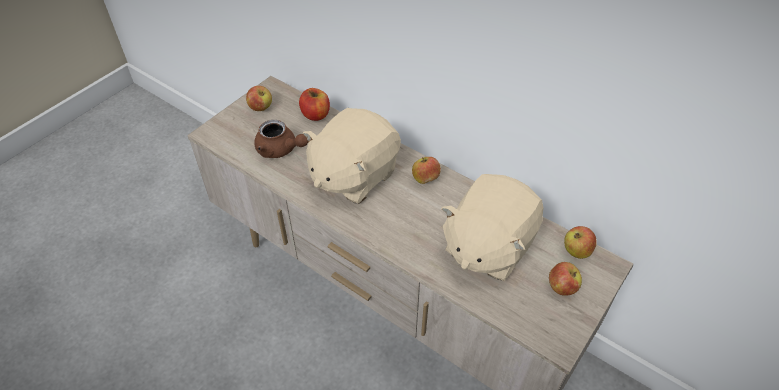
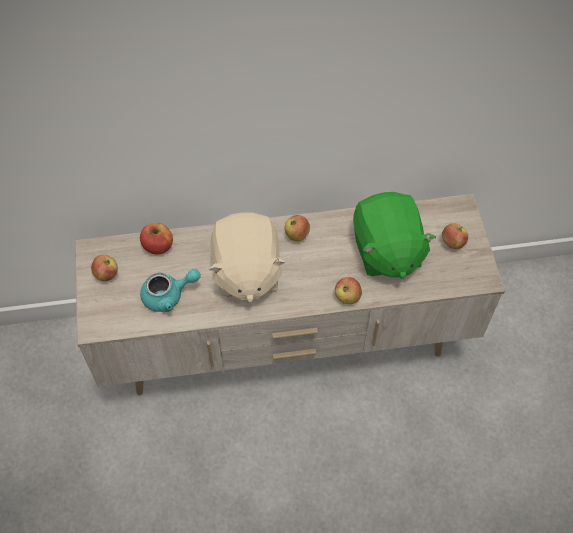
camera: 45 degrees left, 10 degrees up
brown teapot [254,120,308,158] -> turquoise teapot [140,269,201,312]
beige plush toy [441,174,543,281] -> green plush toy [353,192,436,279]
apple [564,226,597,259] -> apple moved to [335,277,362,304]

